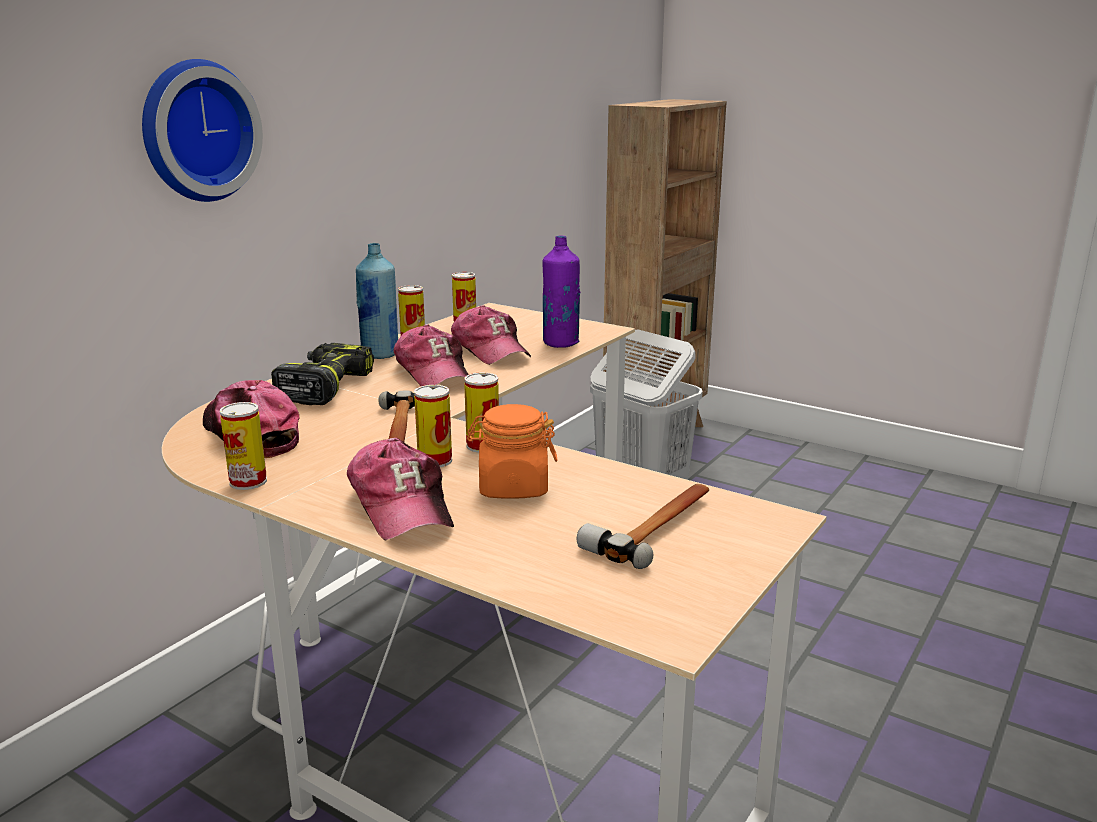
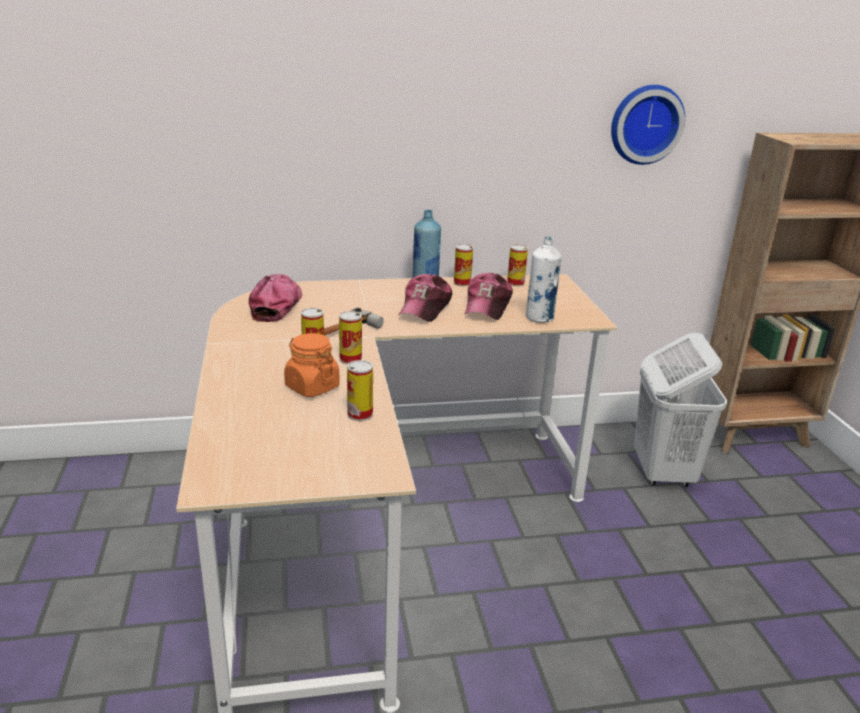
camera: 45 degrees right, 5 degrees up
wall clock [142,59,263,202] -> wall clock moved to [611,85,685,165]
can [220,402,267,490] -> can moved to [347,360,373,421]
power drill [271,343,374,405] -> none
cap [347,438,454,540] -> none
purple bottle [543,235,580,348] -> white bottle [526,236,562,323]
hammer [577,484,709,569] -> none

